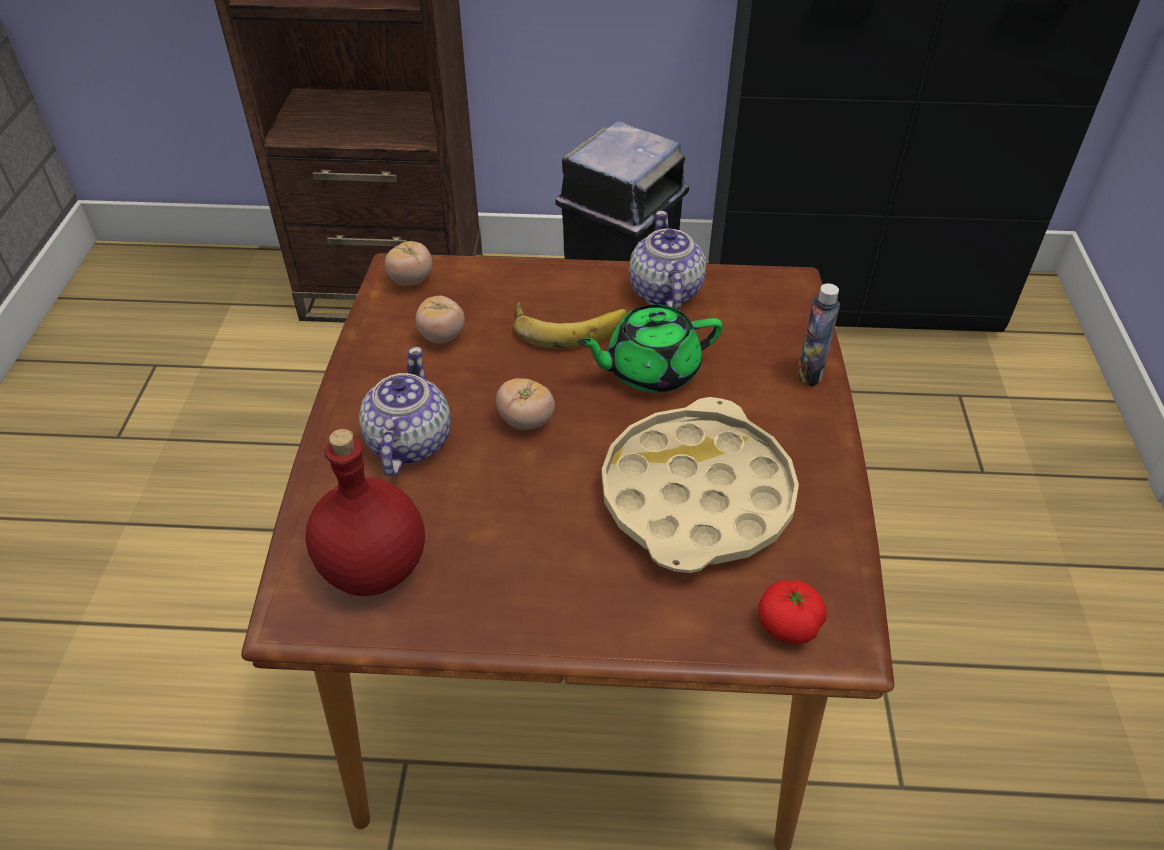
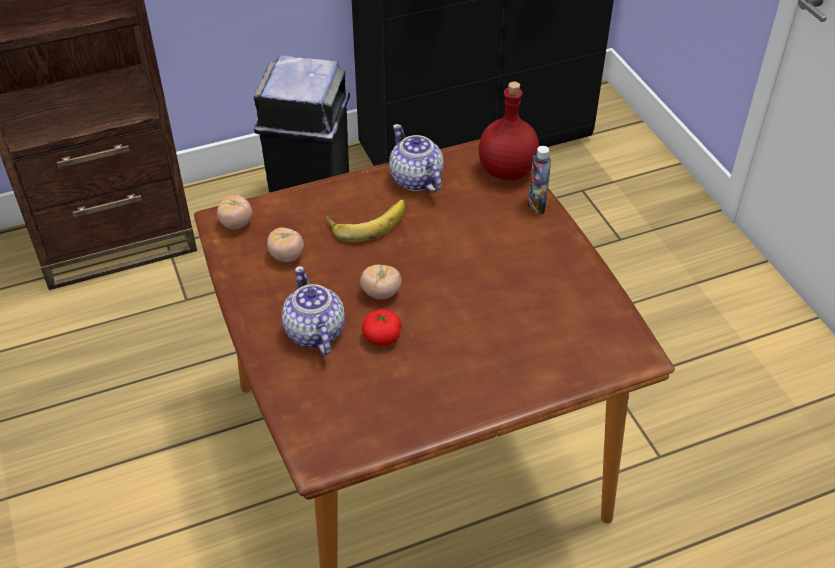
camera: 25 degrees left, 0 degrees up
red bottle [306,429,425,596] -> red bottle moved to [478,81,539,180]
green teapot [577,304,723,393] -> none
beige tray [602,397,799,573] -> none
tomato [758,580,826,644] -> tomato moved to [362,309,402,346]

